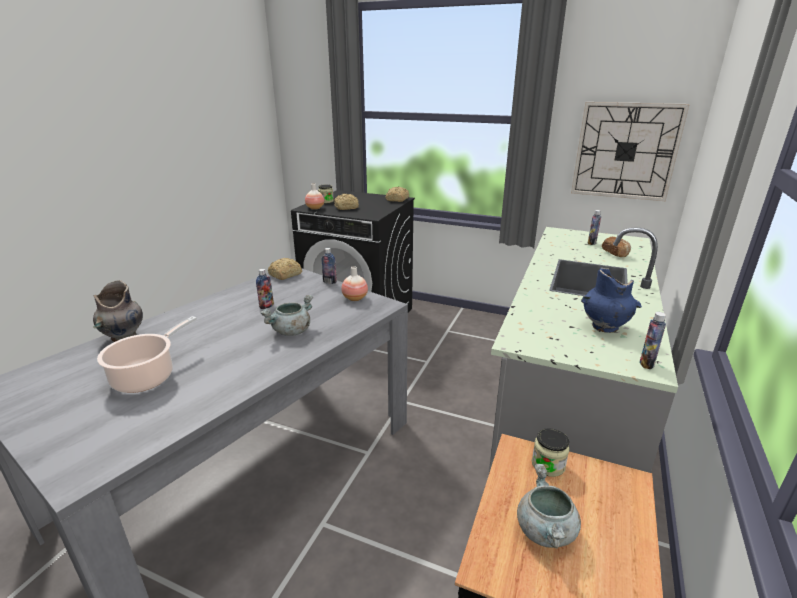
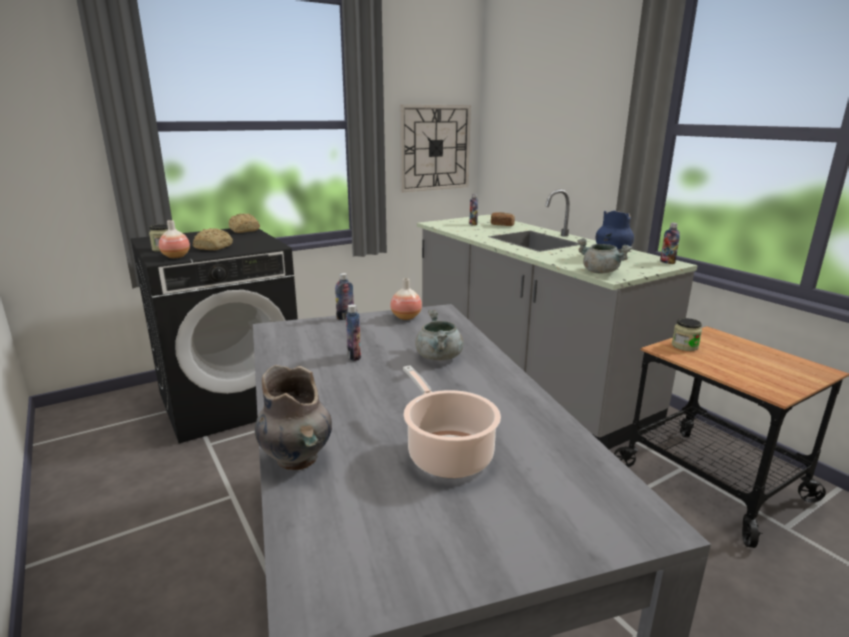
camera: 55 degrees left, 5 degrees down
bread [268,258,302,280] -> none
grey cooking pot [517,464,581,548] -> grey cooking pot moved to [577,238,632,274]

